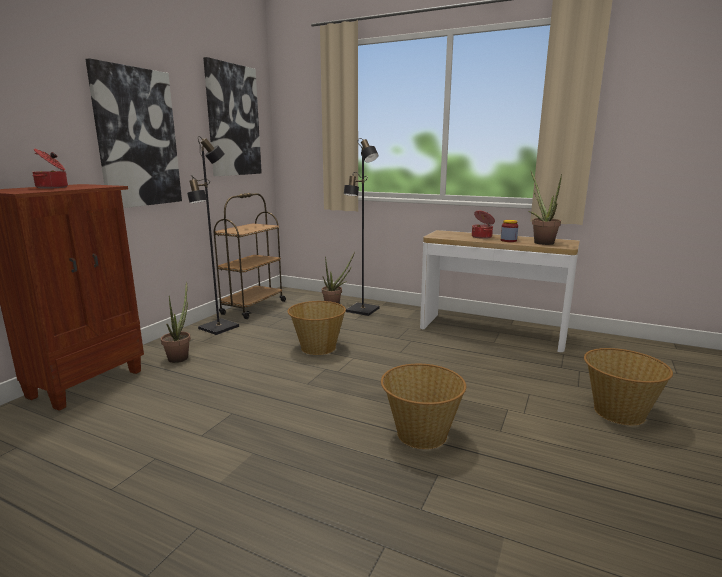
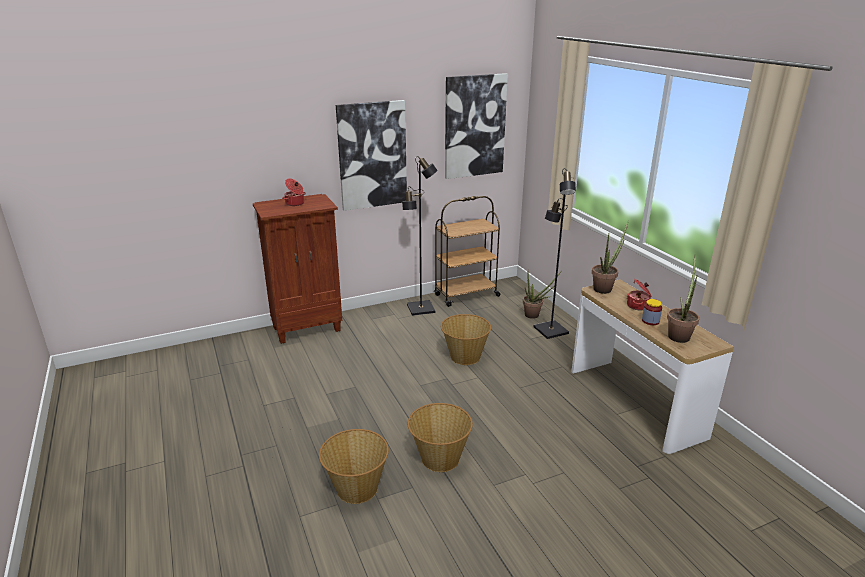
camera: 40 degrees right, 10 degrees up
potted plant [161,281,191,363] -> potted plant moved to [592,221,628,294]
basket [584,348,673,425] -> basket moved to [319,429,389,504]

